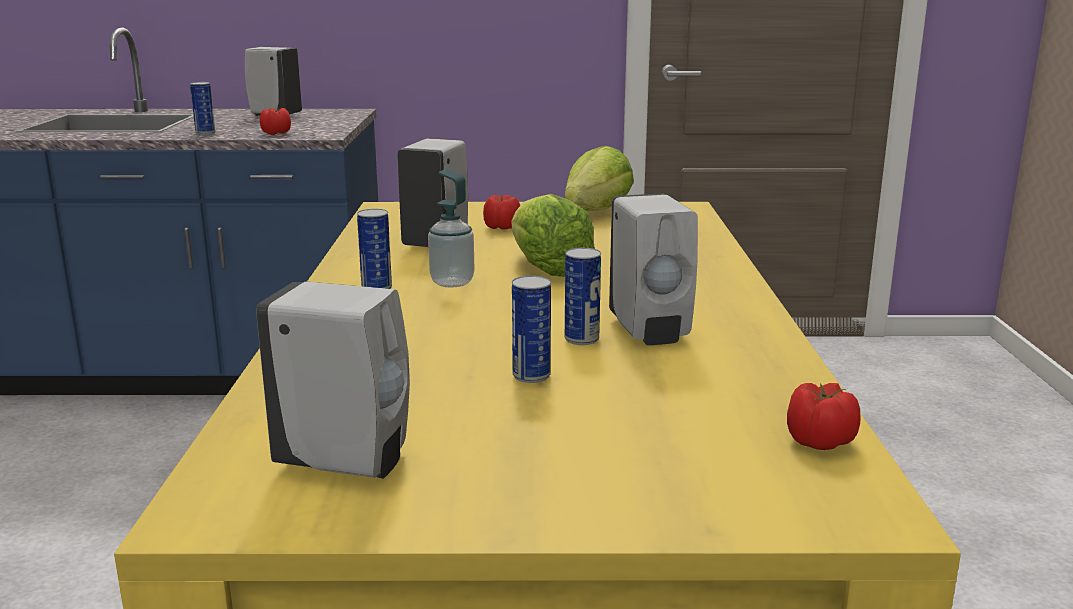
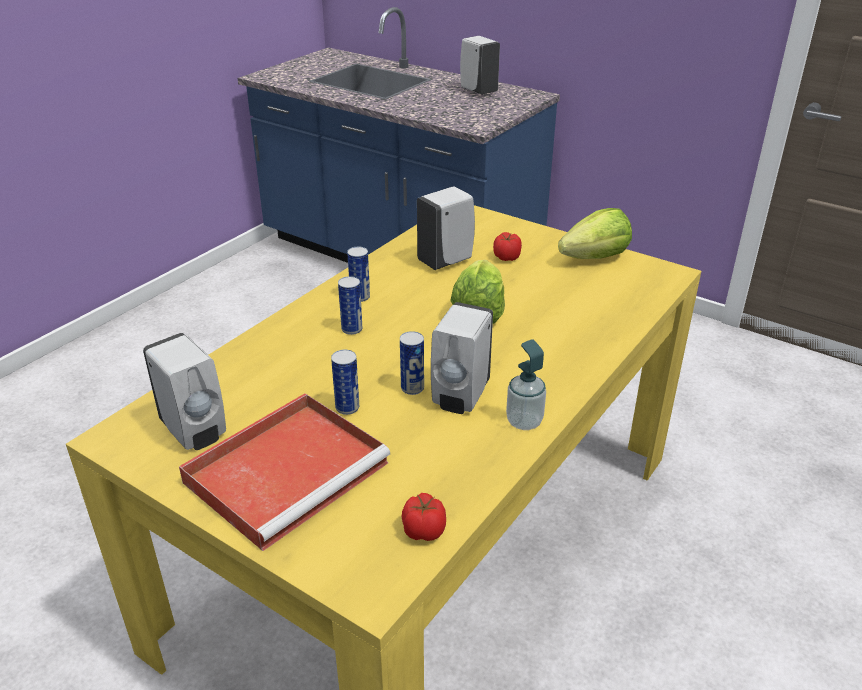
camera: 35 degrees right, 15 degrees up
can [190,82,215,135] -> can moved to [338,276,363,335]
tomato [260,108,291,135] -> none
soap dispenser [428,169,475,288] -> soap dispenser moved to [506,339,546,430]
none -> red tray [179,393,390,551]

